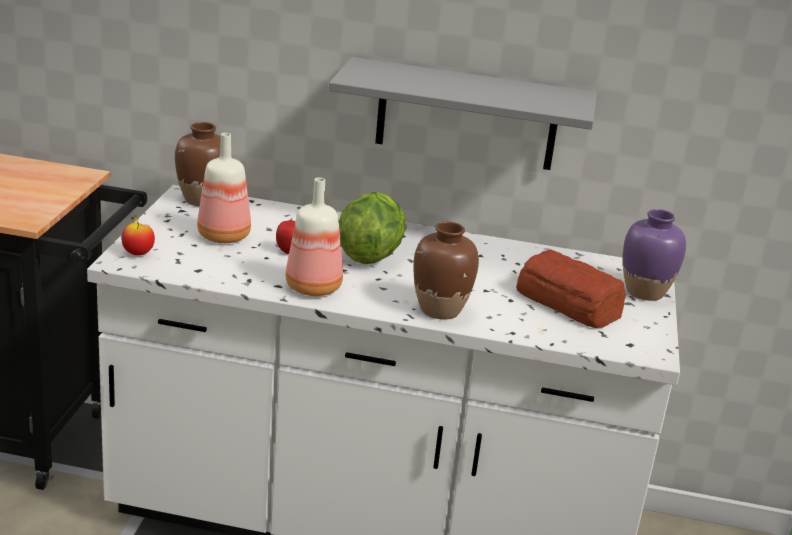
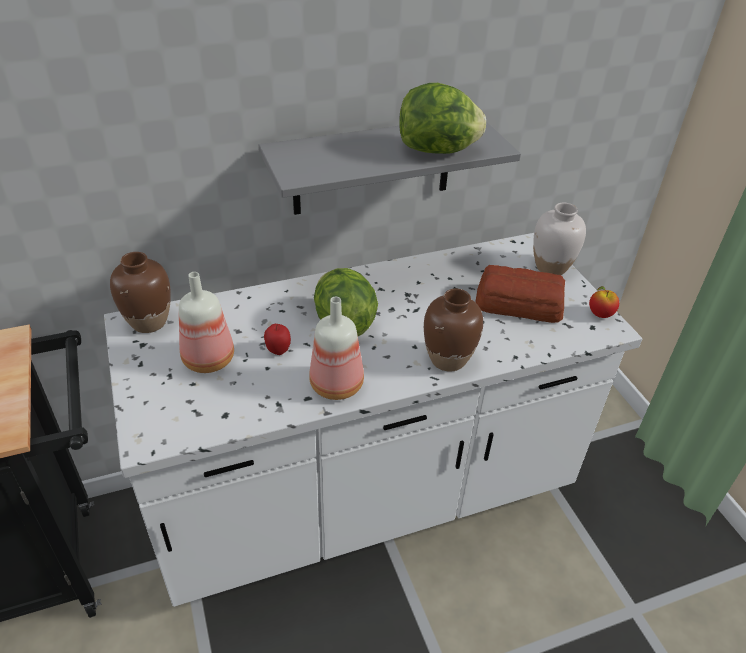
camera: 30 degrees left, 15 degrees up
apple [122,215,155,256] -> apple moved to [589,286,619,318]
purple vase [623,209,686,301] -> white vase [533,203,586,275]
none -> lettuce [399,83,486,154]

